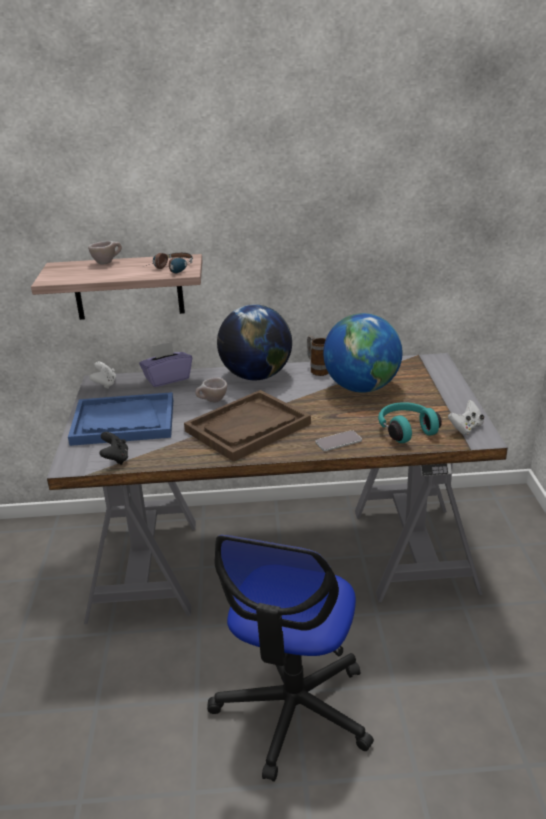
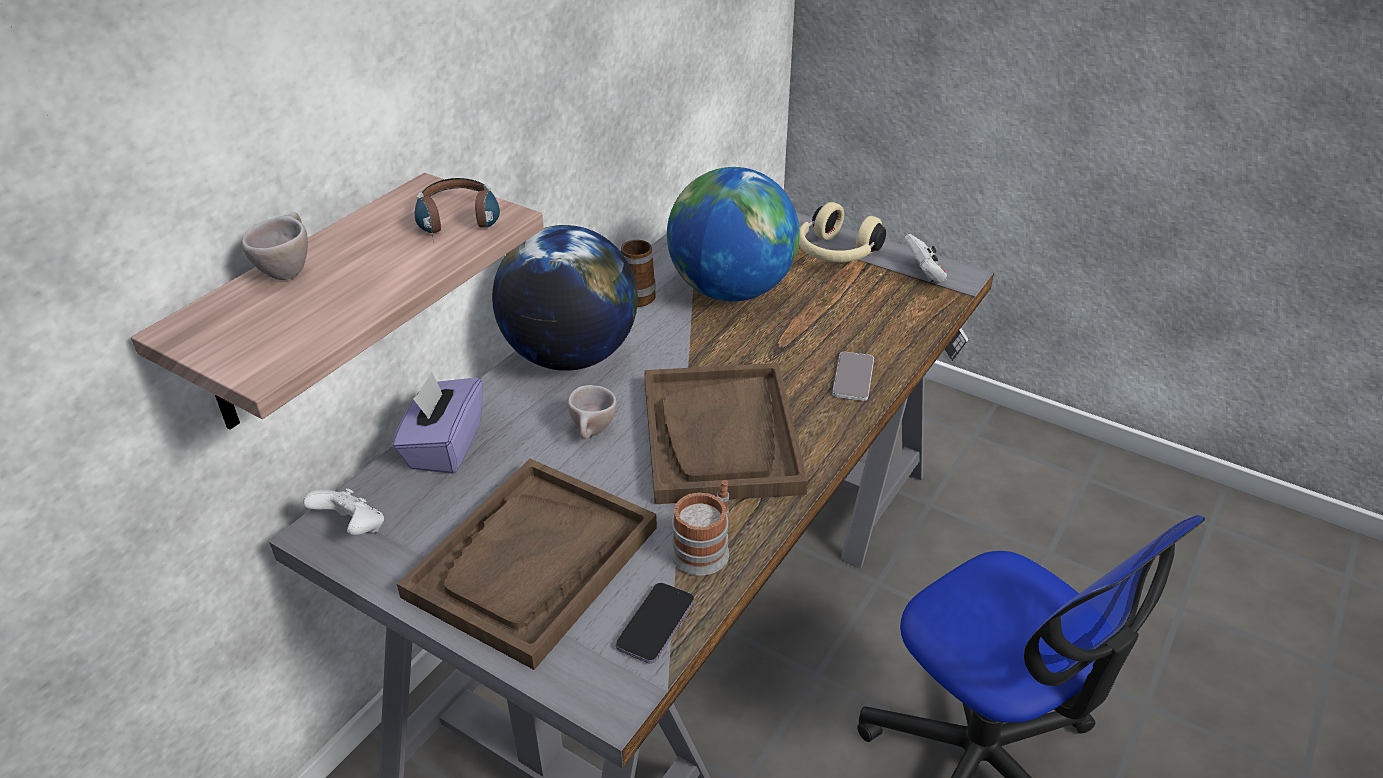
camera: 55 degrees left, 10 degrees up
blue tray [68,392,173,446] -> brown tray [397,459,657,670]
black game controller [99,432,128,465] -> phone [616,583,694,664]
turquoise headphones [378,402,442,443] -> none
none -> mug [671,480,729,575]
none -> beige headphones [799,202,886,262]

